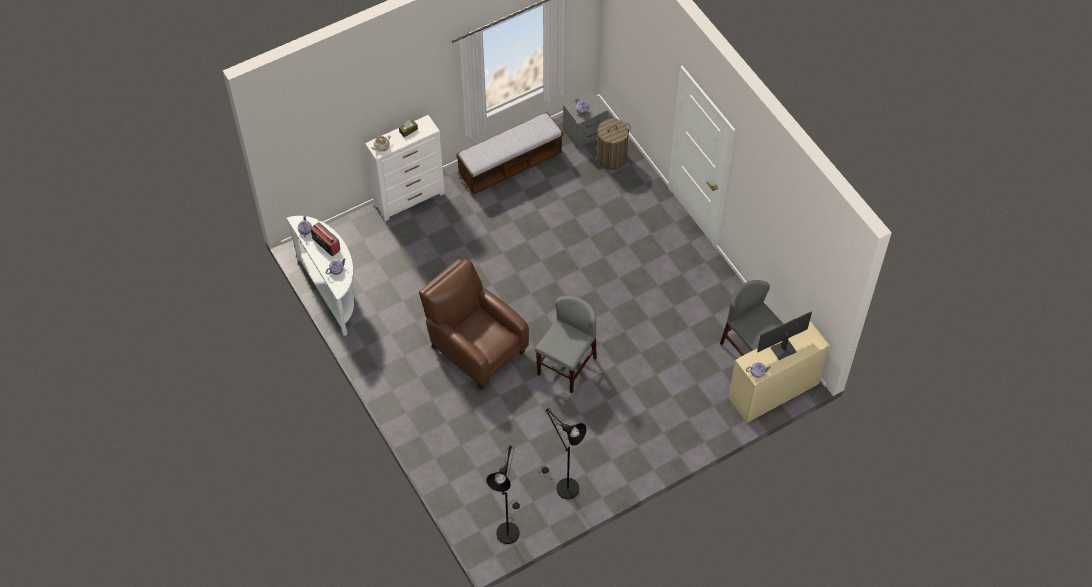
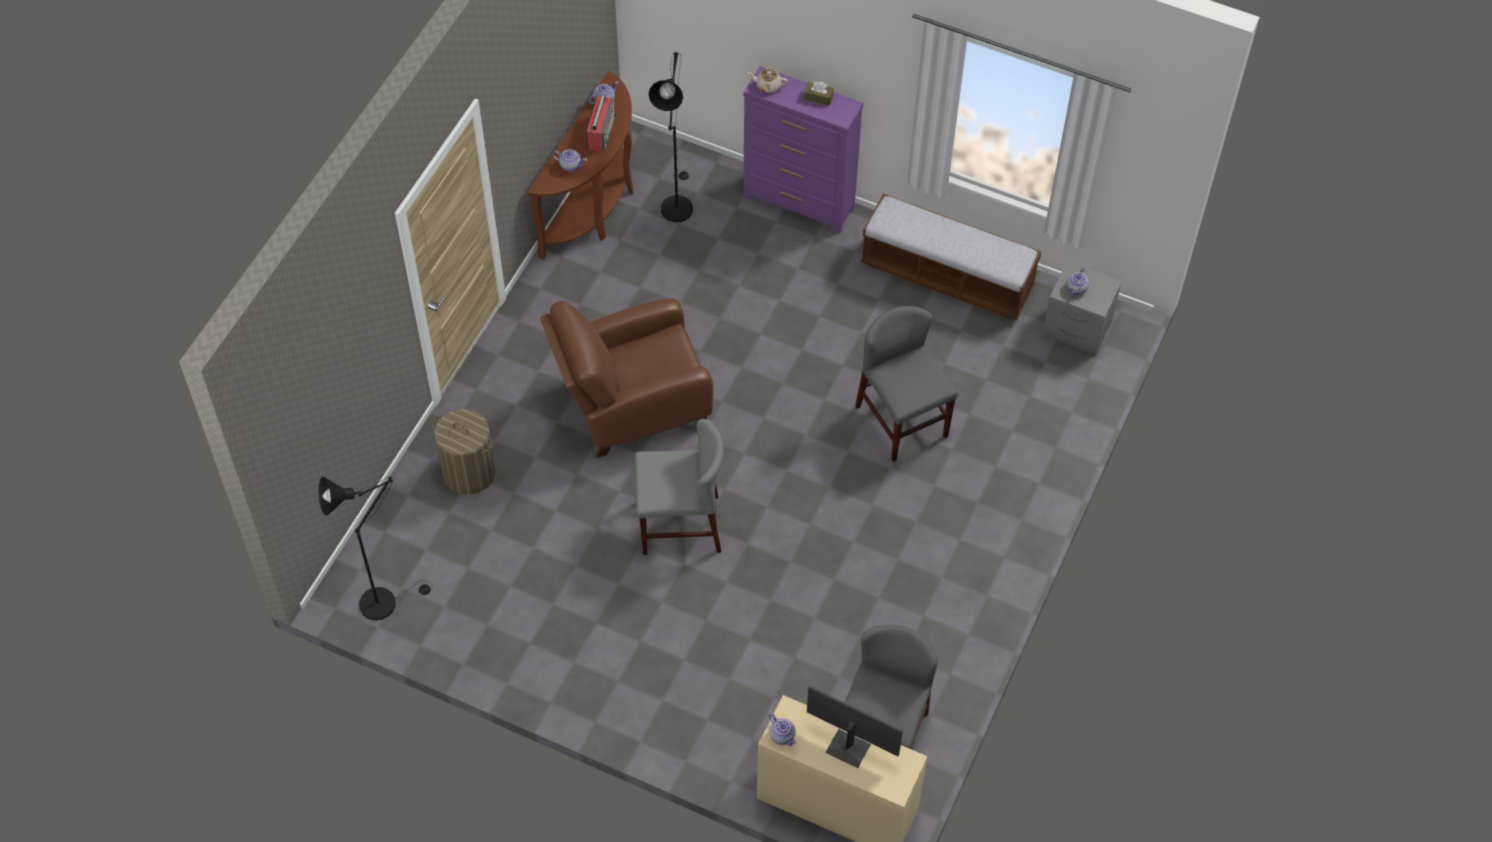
camera: 55 degrees right, 0 degrees up
white console table [287,216,359,336] -> brown console table [528,71,634,260]
white dresser [365,115,445,221] -> purple dresser [743,66,863,233]
brown armchair [419,258,529,390] -> brown armchair turned 120 degrees counterclockwise [540,298,713,458]
black floor lamp [538,408,586,499] -> black floor lamp moved to [649,52,693,222]
laundry basket [595,119,631,170] -> laundry basket moved to [432,409,495,495]
none -> grey chair [855,306,958,462]

